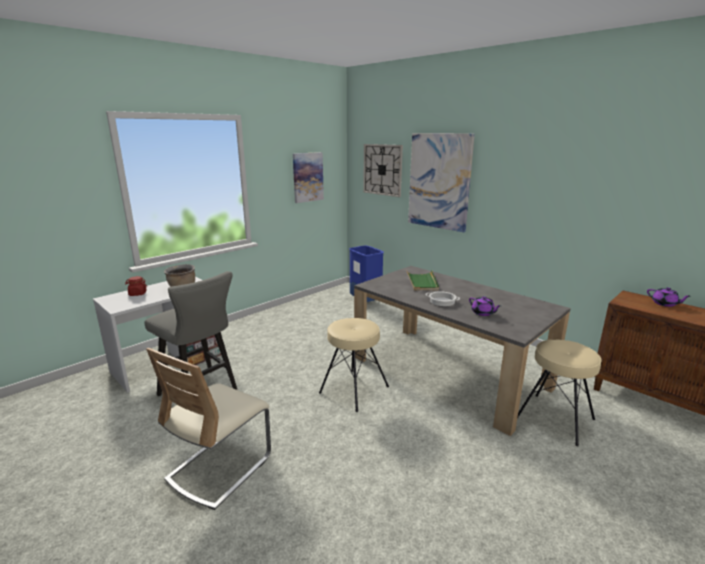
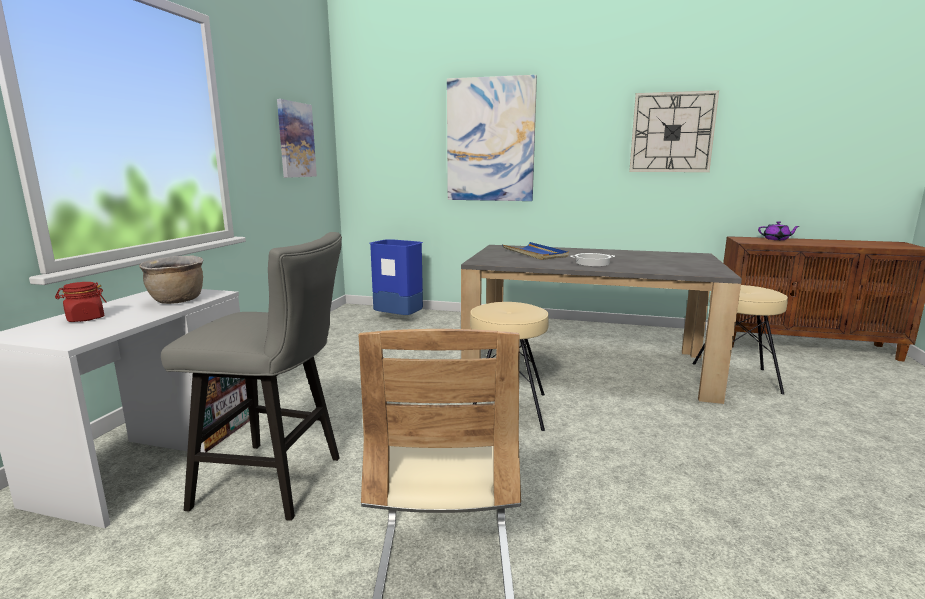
camera: 30 degrees left, 5 degrees down
wall clock [363,144,403,197] -> wall clock moved to [629,90,719,172]
green tray [406,270,439,290] -> blue tray [502,242,569,260]
purple teapot [469,296,501,316] -> none

